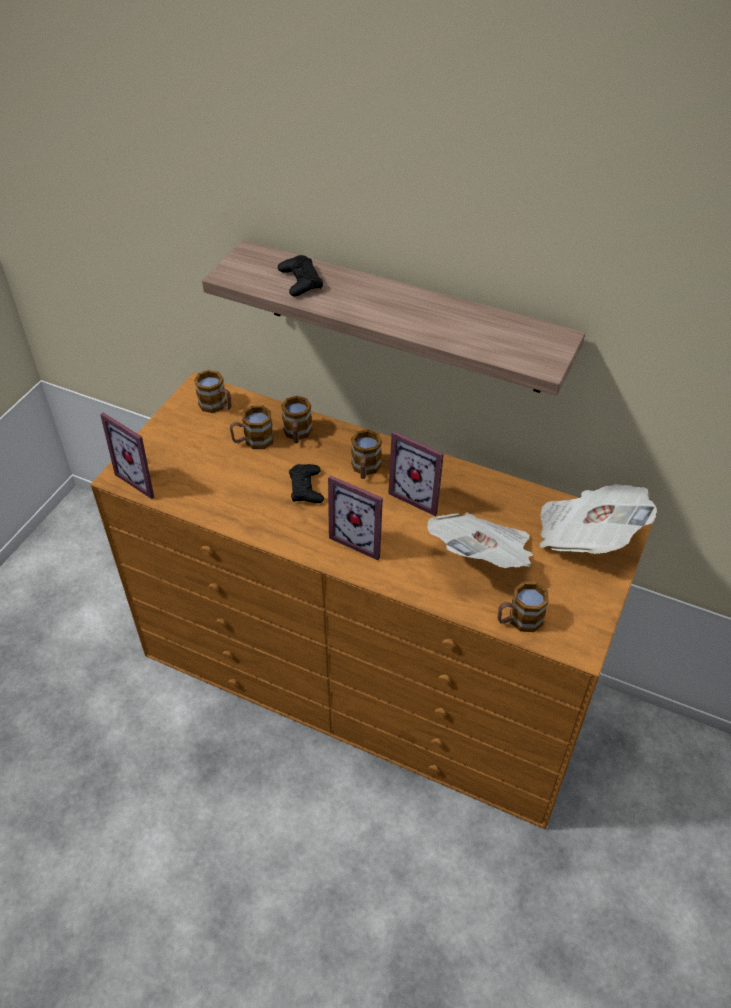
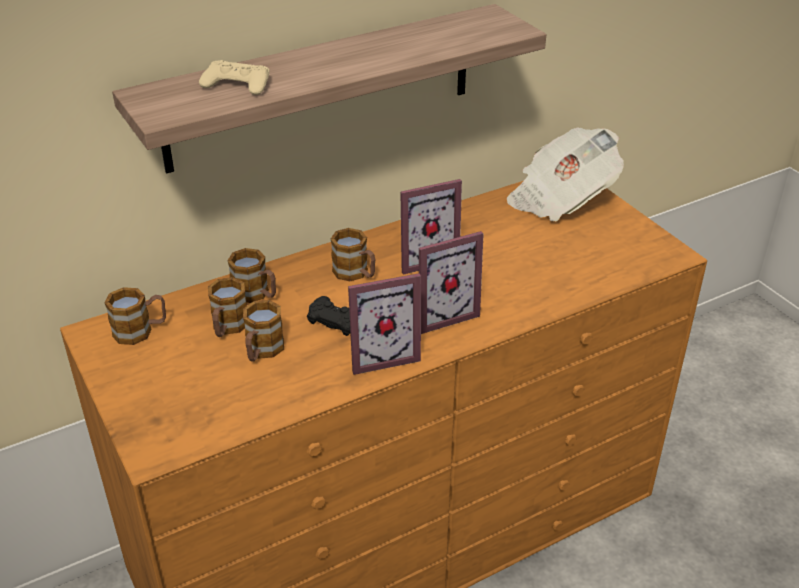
camera: 55 degrees left, 10 degrees down
picture frame [100,413,154,499] -> picture frame moved to [348,273,421,375]
black game controller [278,255,323,297] -> beige game controller [199,60,270,95]
newspaper [427,513,533,568] -> none
mug [498,581,549,632] -> mug moved to [243,300,284,361]

